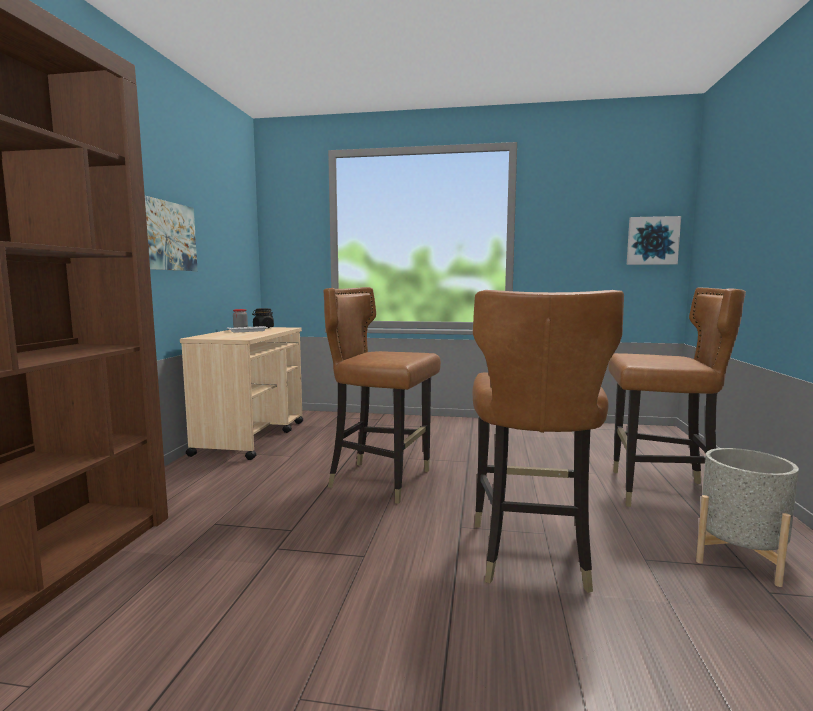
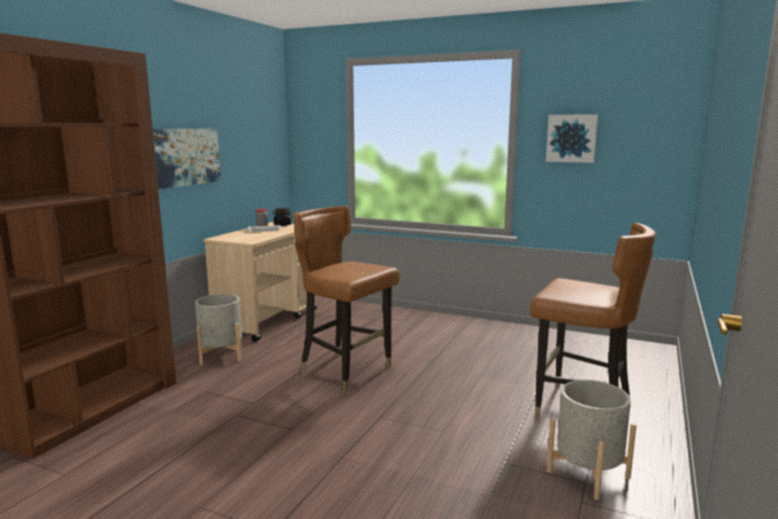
camera: 15 degrees right, 5 degrees up
brown chair [473,290,624,593] -> none
picture [627,216,681,265] -> picture moved to [546,114,598,163]
none -> grey planter [195,294,242,365]

